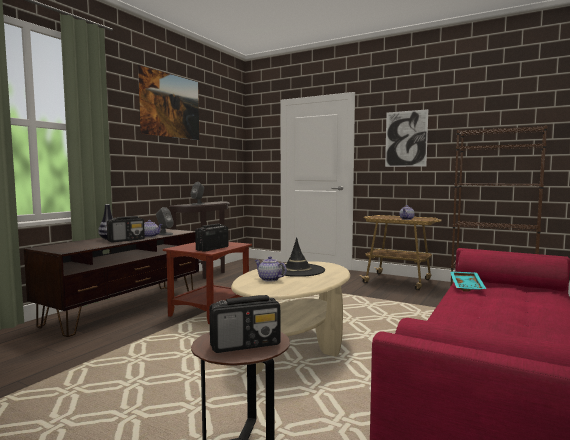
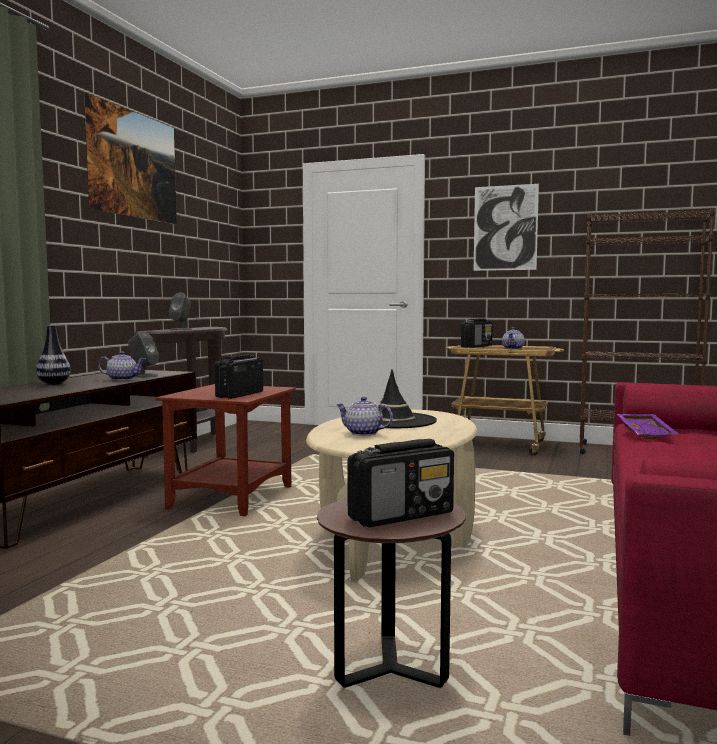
camera: 10 degrees left, 0 degrees up
radio [107,216,145,242] -> radio moved to [461,318,493,348]
turquoise tray [450,272,486,292] -> purple tray [617,414,679,439]

